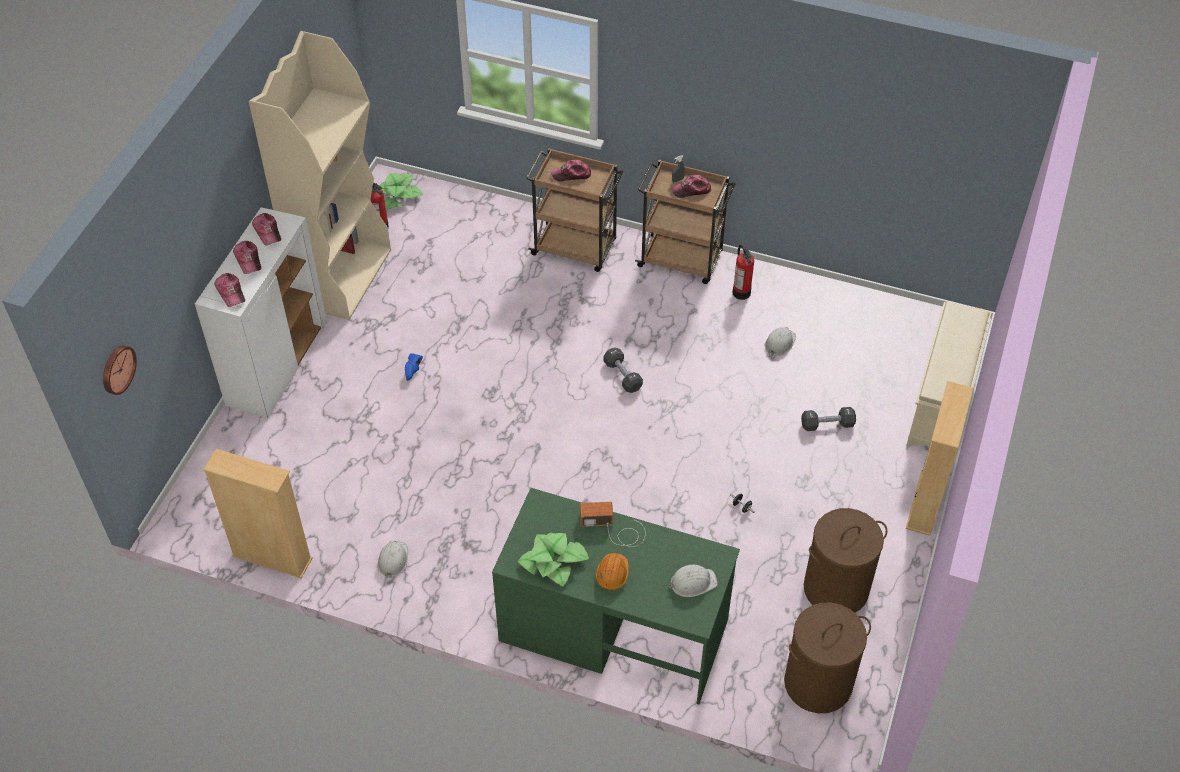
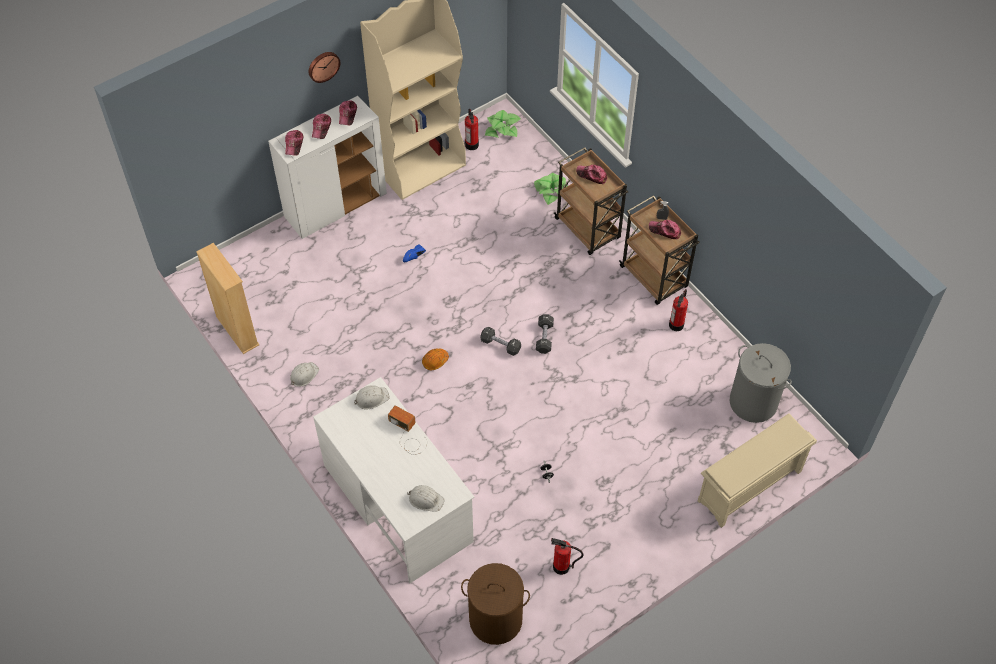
camera: 35 degrees right, 5 degrees up
wall clock [103,346,137,395] -> wall clock moved to [309,52,340,83]
green desk [492,488,740,705] -> white desk [313,377,474,583]
potted plant [518,533,589,586] -> potted plant moved to [534,173,568,205]
orange hard hat [596,553,629,590] -> orange hard hat moved to [422,348,449,370]
white hard hat [765,327,796,356] -> white hard hat moved to [354,385,390,409]
black dumbbell [801,407,856,431] -> black dumbbell moved to [480,327,521,356]
brown laundry basket [804,508,888,613] -> fire extinguisher [551,538,583,575]
beige bookcase [906,381,973,536] -> none
none -> grey laundry basket [730,343,792,423]

